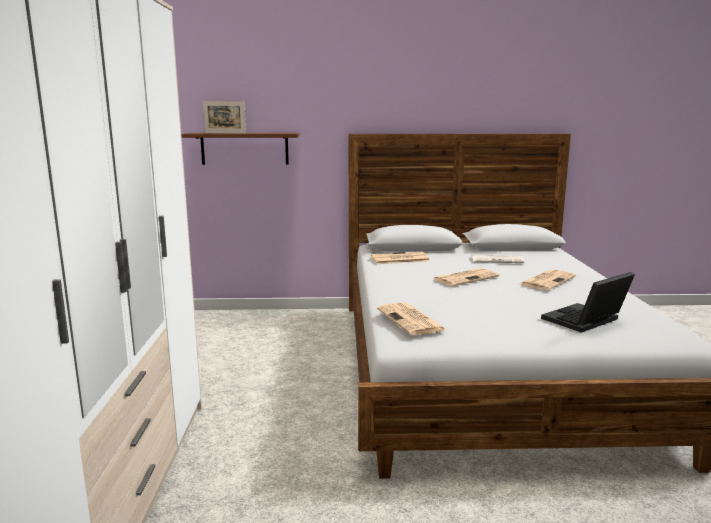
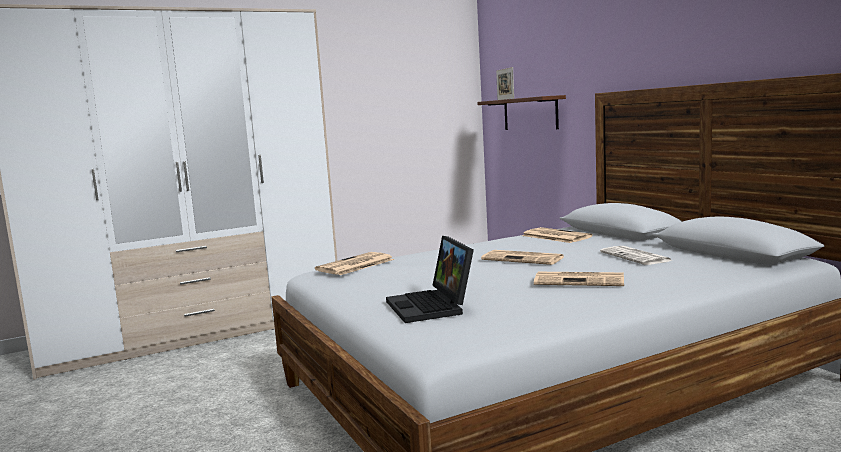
camera: 65 degrees right, 5 degrees down
laptop [541,272,635,333] -> laptop turned 135 degrees counterclockwise [386,236,474,323]

